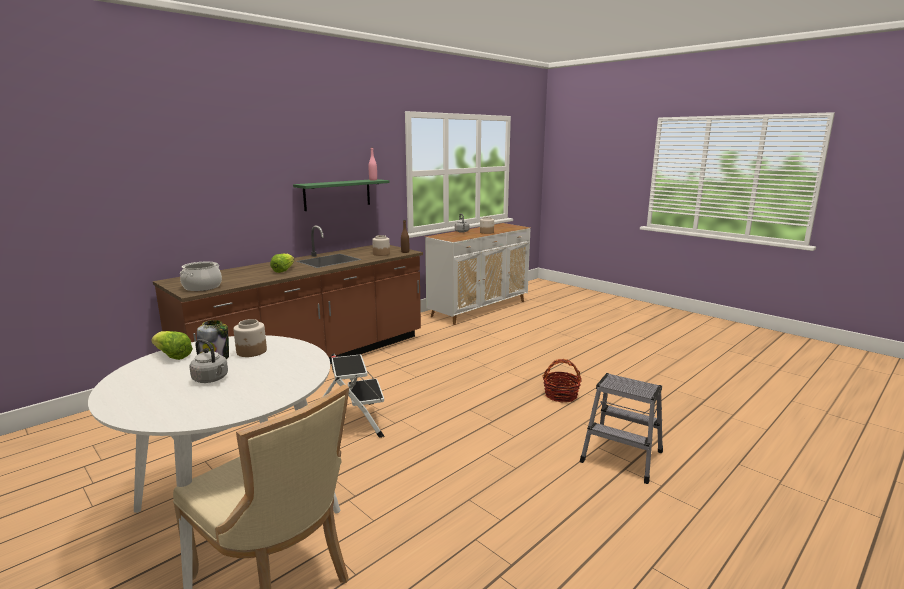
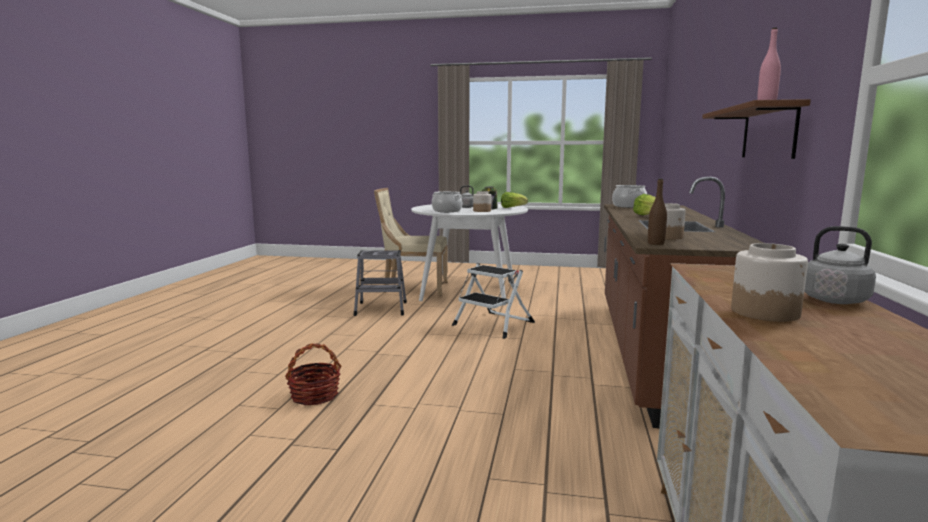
camera: 145 degrees right, 5 degrees down
green shelf [293,179,390,211] -> brown shelf [702,99,811,159]
grey step ladder [580,373,663,484] -> grey step ladder moved to [353,250,407,316]
none -> cooking pot [432,191,462,212]

